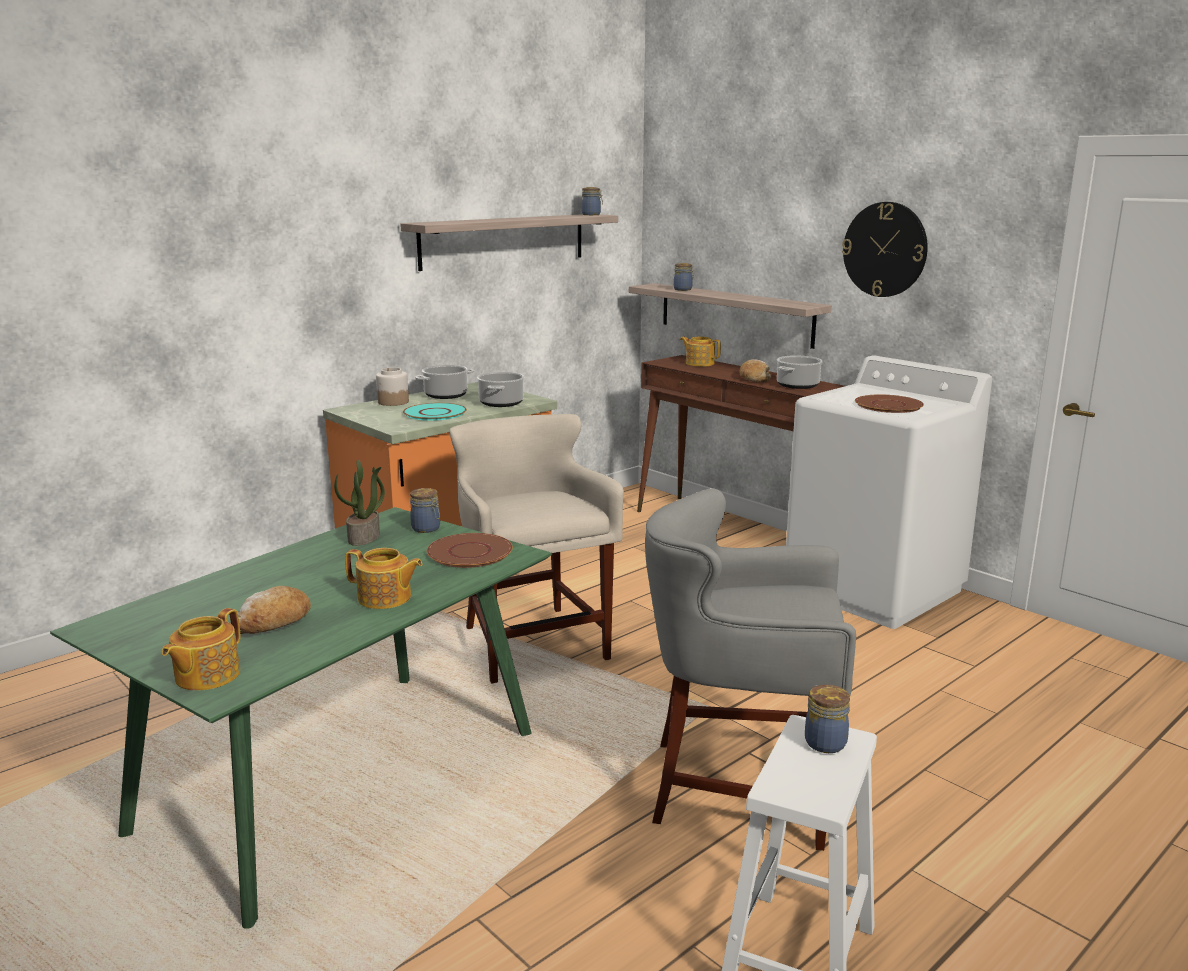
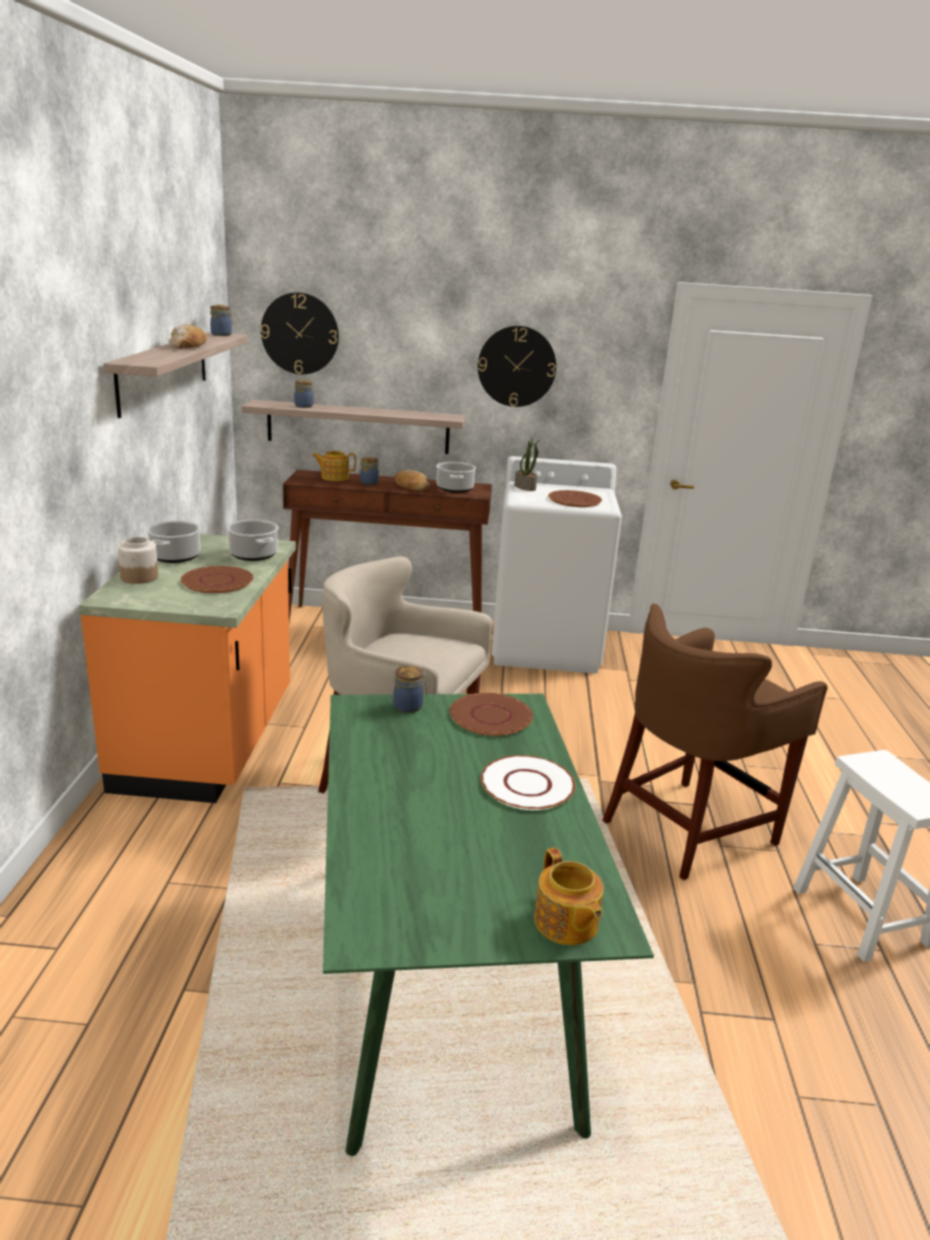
camera: 45 degrees left, 5 degrees up
bread [230,586,311,634] -> bread moved to [169,324,207,348]
potted plant [334,460,385,546] -> potted plant moved to [515,436,539,491]
teapot [345,548,422,609] -> white plate [481,755,575,810]
turquoise plate [403,403,467,421] -> brown plate [181,566,254,593]
grey stool [645,488,856,851] -> brown stool [602,604,828,880]
jar [805,684,850,753] -> jar moved to [359,457,379,485]
none -> wall clock [261,292,339,374]

